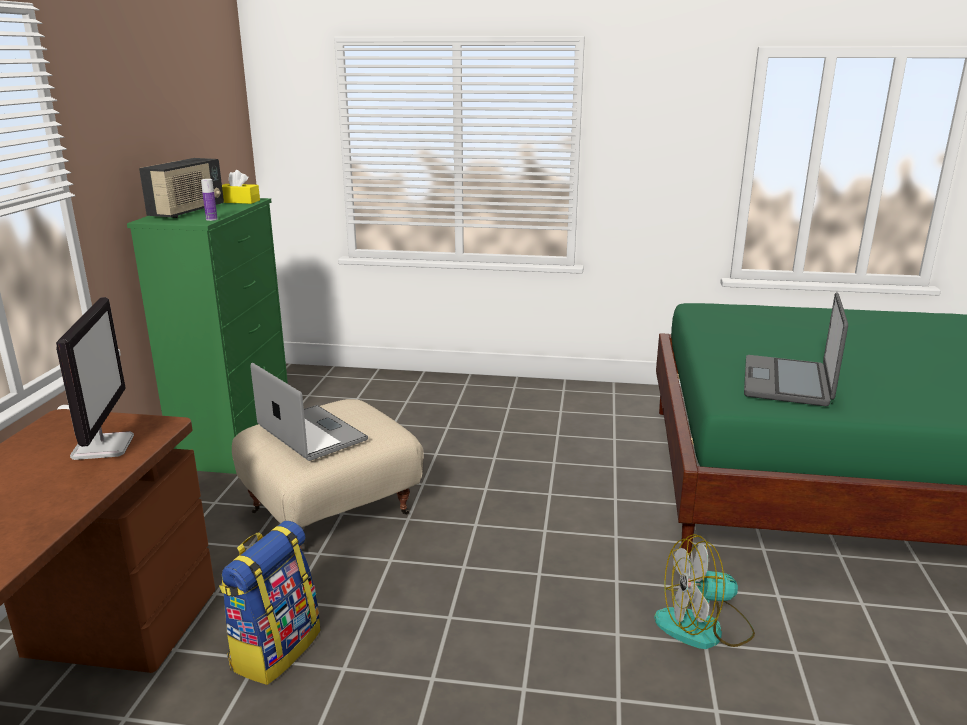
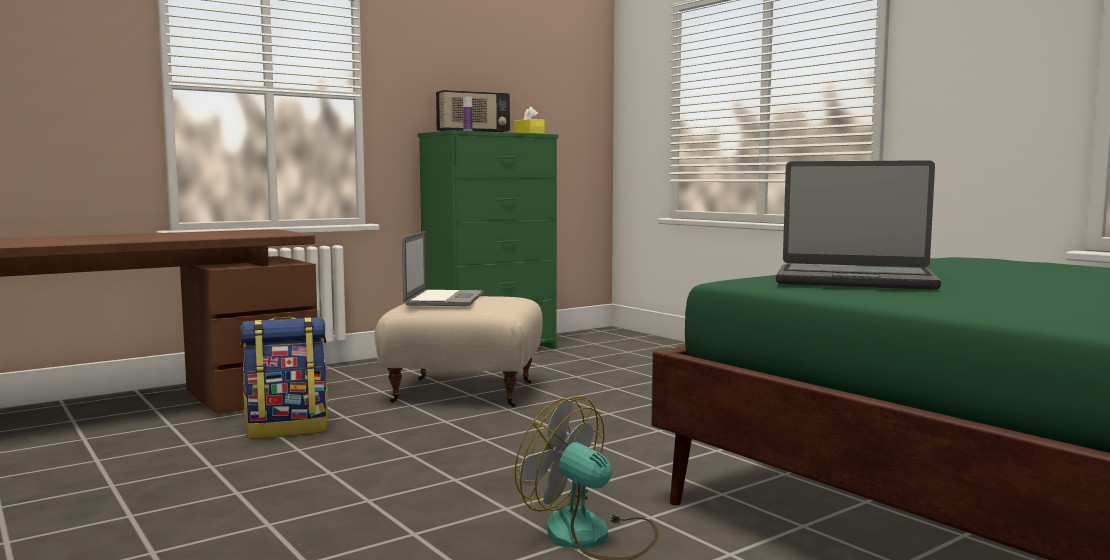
camera: 45 degrees right, 15 degrees down
monitor [56,297,134,460] -> none
laptop [744,292,848,406] -> laptop turned 135 degrees counterclockwise [776,160,941,290]

